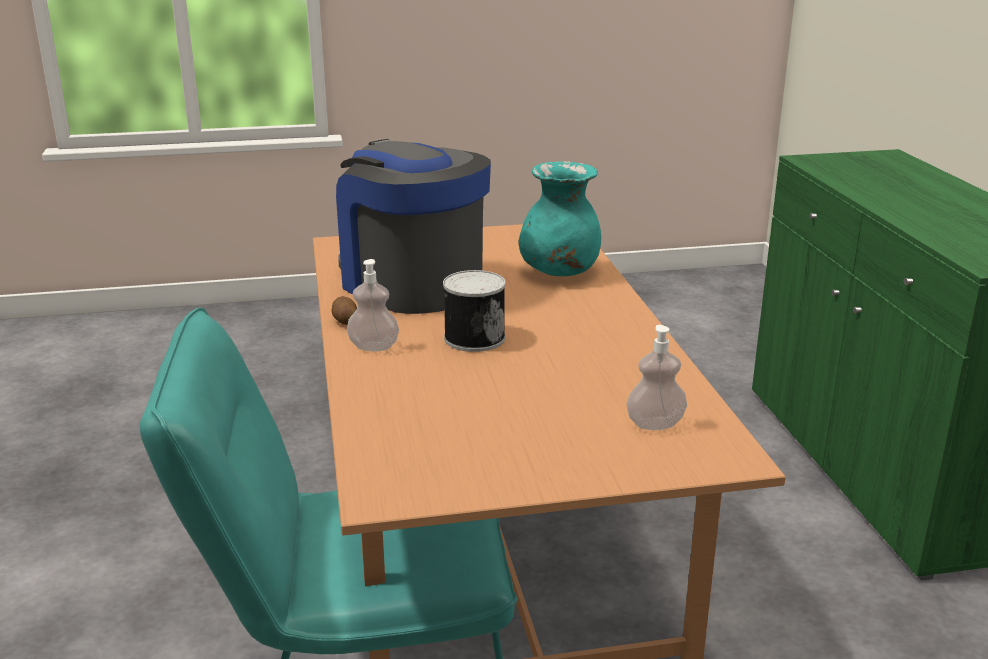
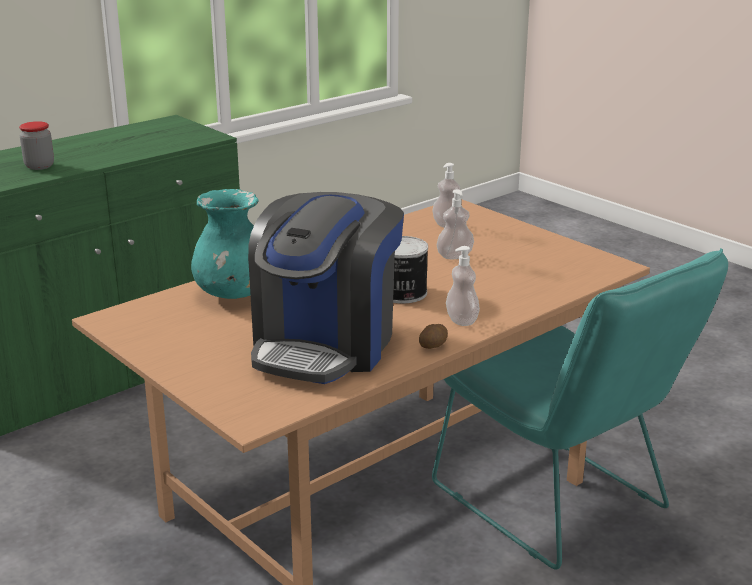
camera: 120 degrees left, 0 degrees up
none -> jar [19,121,54,170]
none -> soap dispenser [436,190,474,259]

